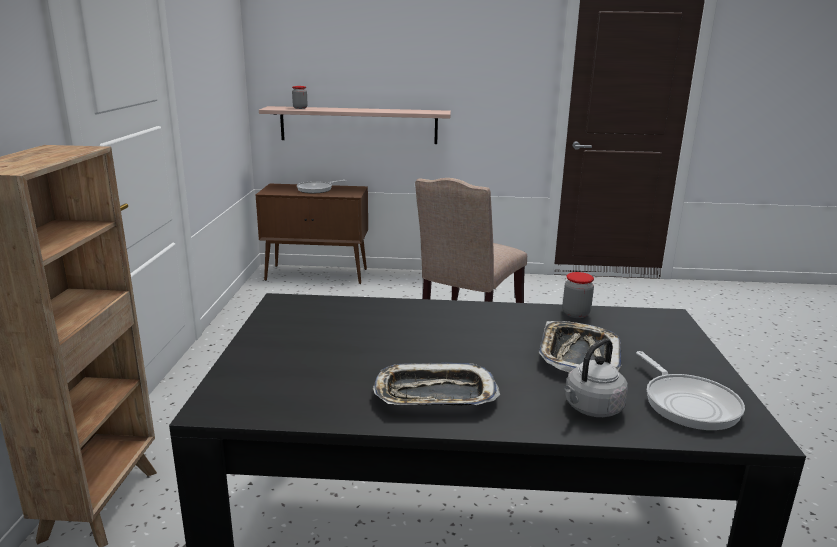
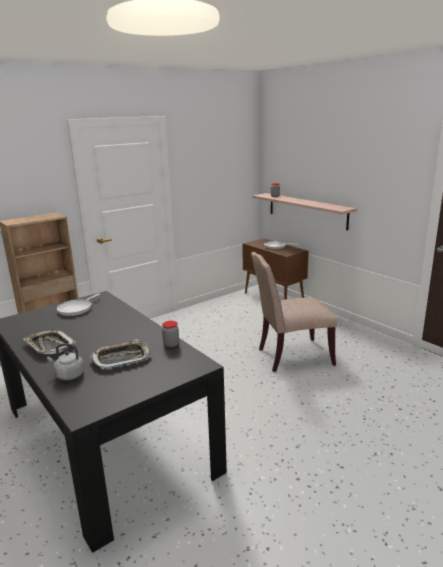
camera: 50 degrees right, 0 degrees up
frying pan [636,351,745,431] -> frying pan moved to [57,294,100,316]

